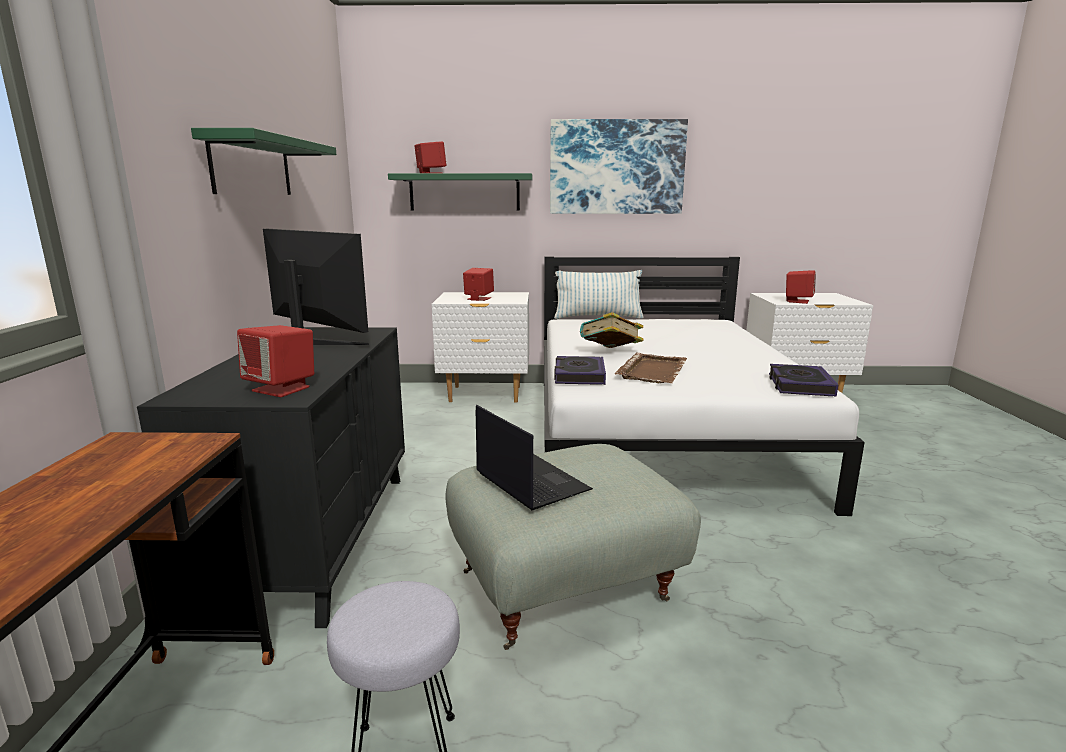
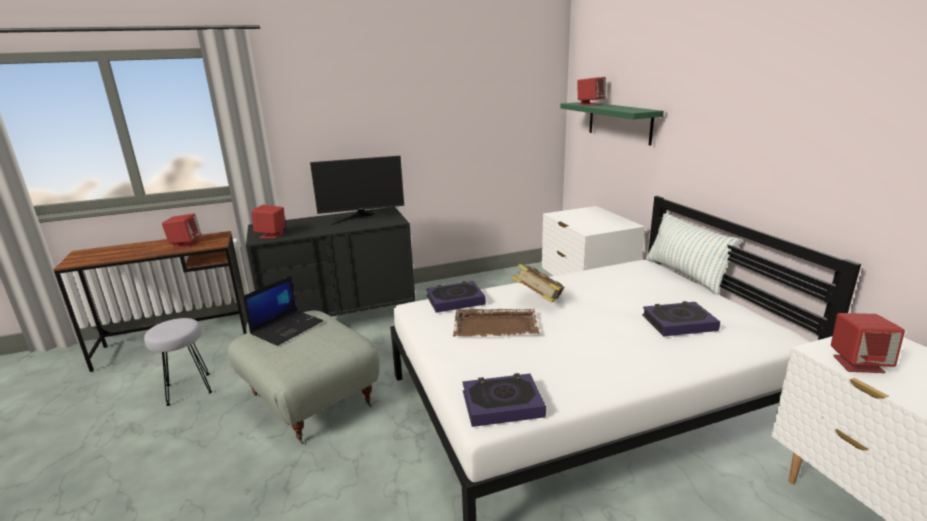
camera: 70 degrees right, 5 degrees up
green shelf [191,128,336,195] -> none
monitor [263,229,369,345] -> monitor turned 60 degrees clockwise [310,156,404,225]
red speaker [463,268,494,301] -> red speaker moved to [162,214,201,248]
picture [550,119,688,214] -> none
none -> book [642,301,720,337]

